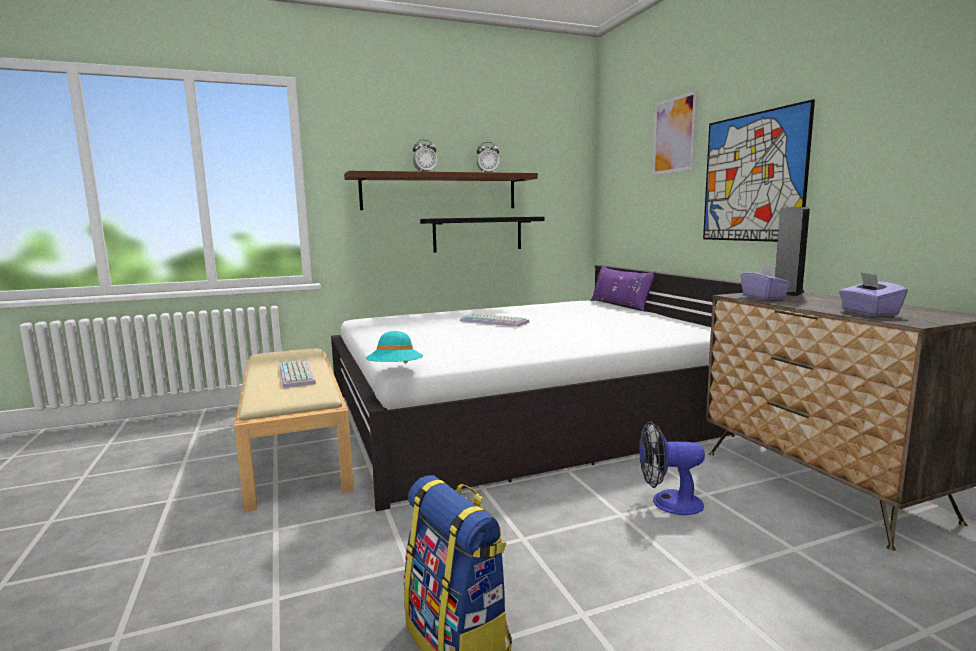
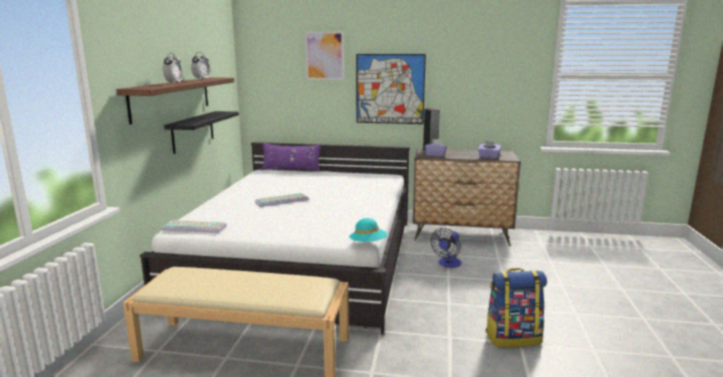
camera: 60 degrees left, 5 degrees up
keyboard [280,360,316,388] -> keyboard moved to [161,220,227,233]

